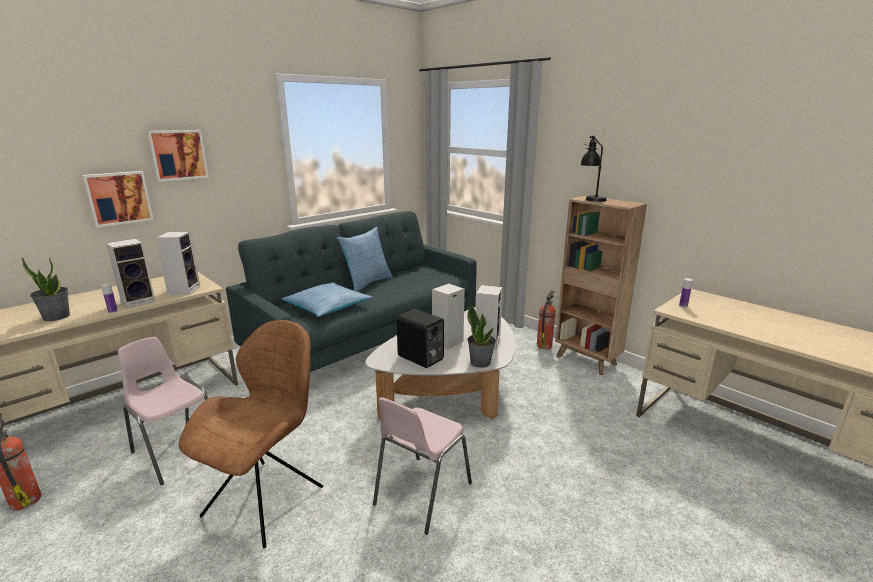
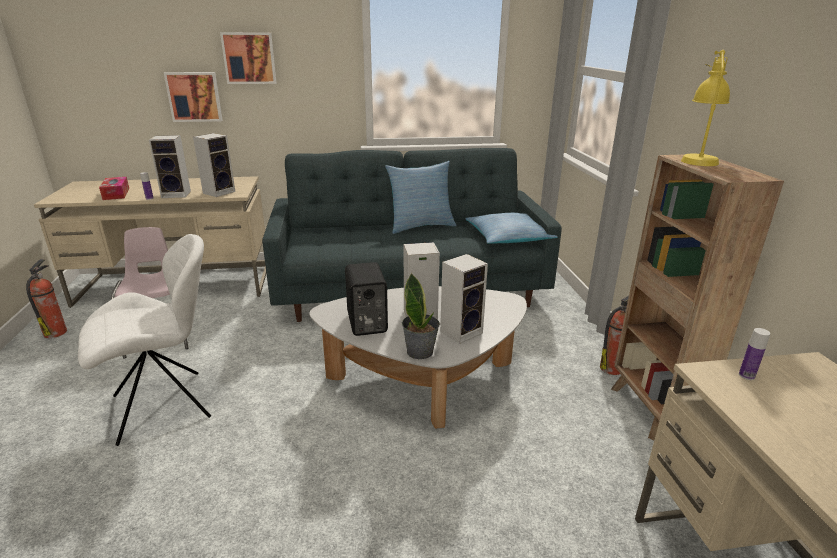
camera: 35 degrees right, 5 degrees up
potted plant [21,257,70,321] -> tissue box [99,177,129,200]
brown chair [179,320,323,548] -> white chair [78,234,211,446]
pillow [282,282,372,317] -> pillow moved to [466,213,558,243]
pink chair [373,397,472,535] -> none
black table lamp [580,135,607,202] -> yellow table lamp [681,50,730,166]

